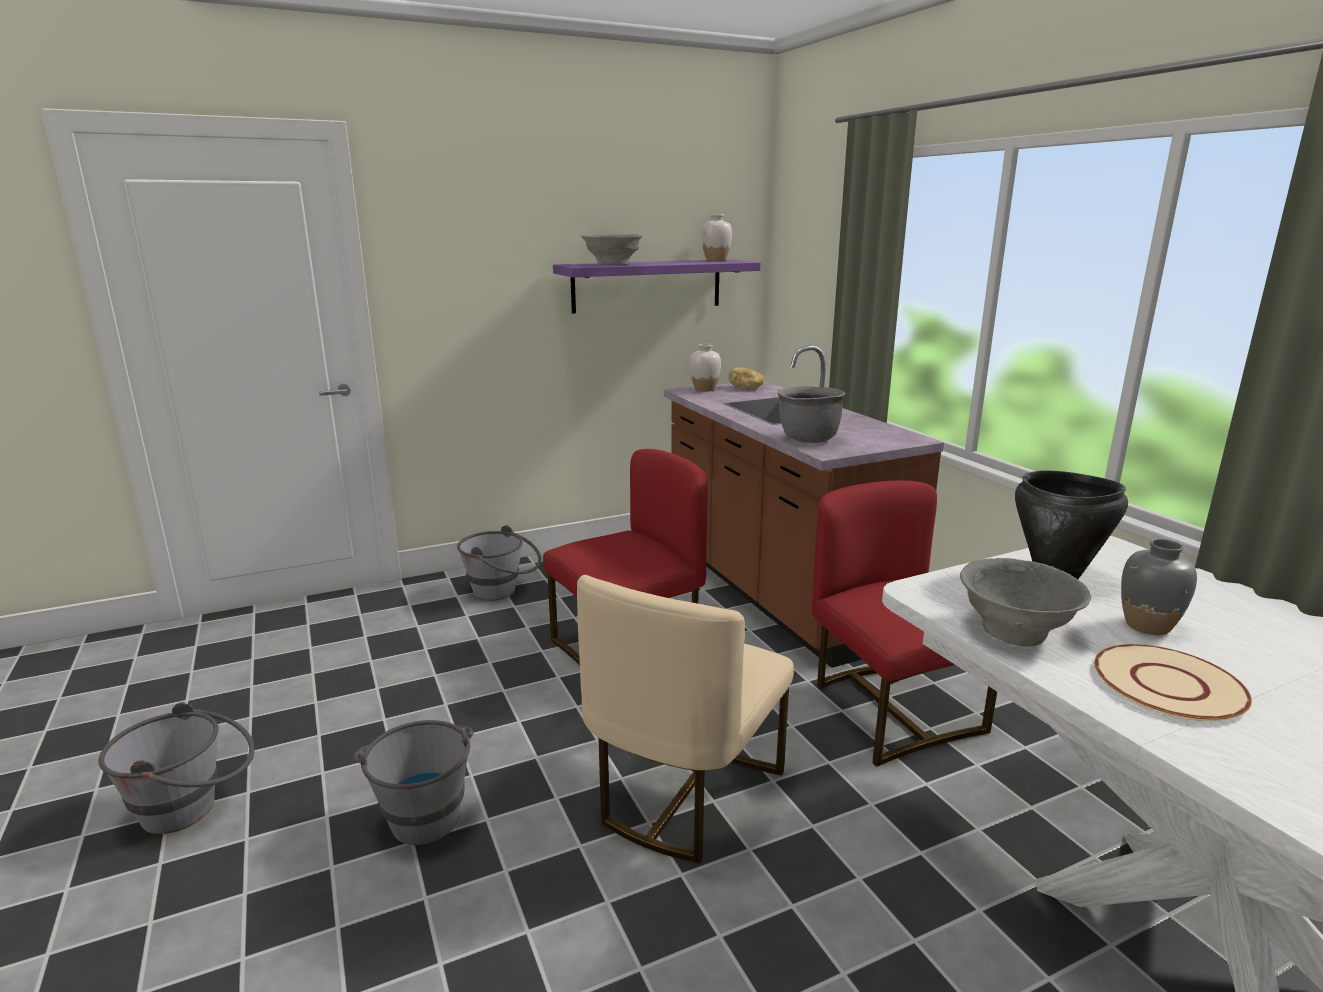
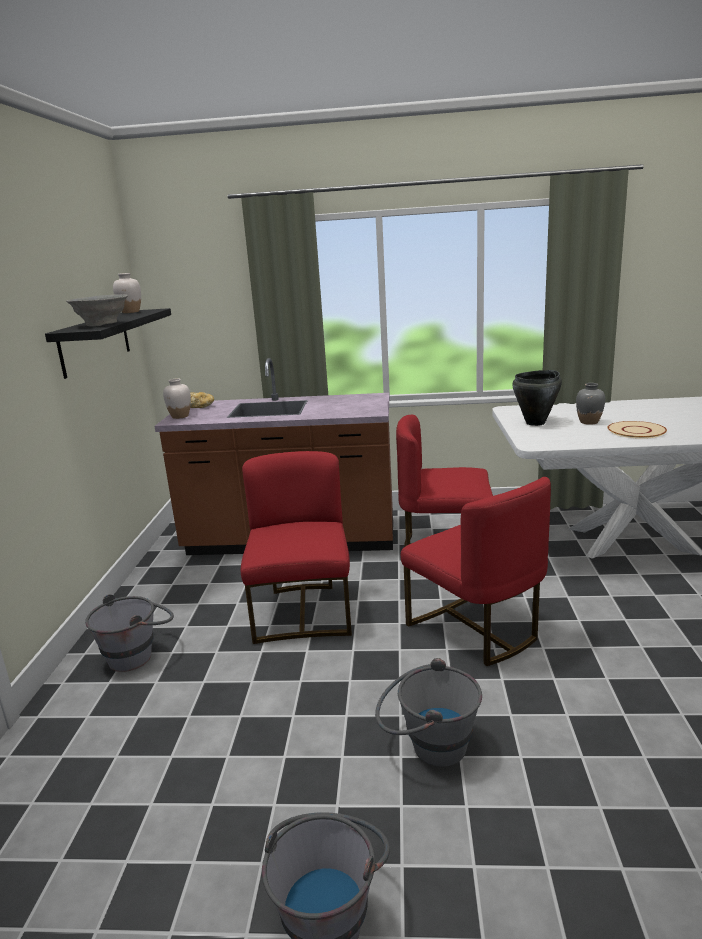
camera: 60 degrees left, 0 degrees up
purple shelf [553,259,761,314] -> black shelf [45,308,171,379]
beige chair [577,575,794,863] -> red chair [401,477,551,666]
grey cooking pot [778,386,845,443] -> none
grey bowl [960,558,1091,646] -> none

